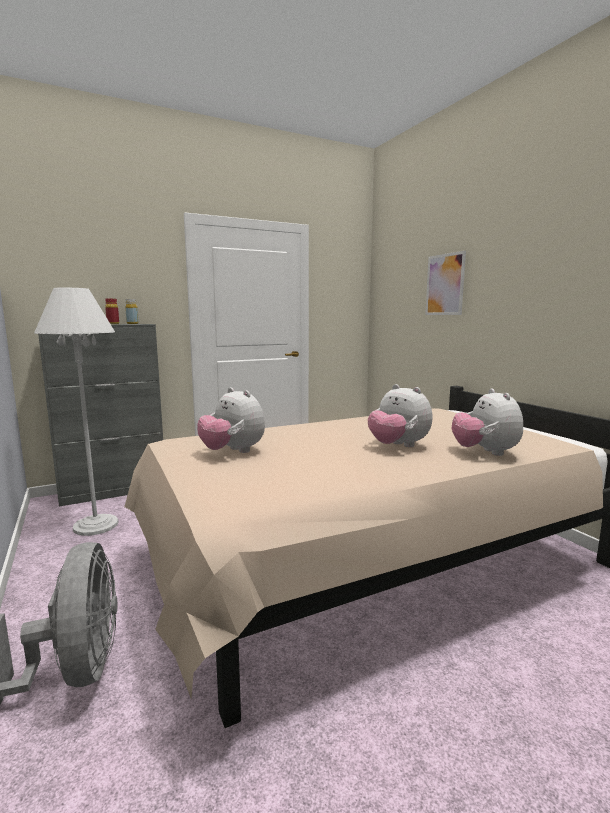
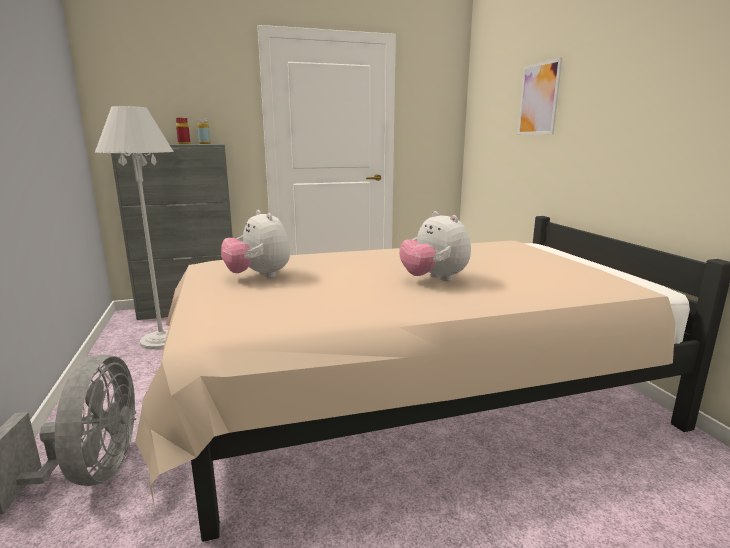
camera: 10 degrees right, 5 degrees up
plush toy [452,388,523,456] -> none

